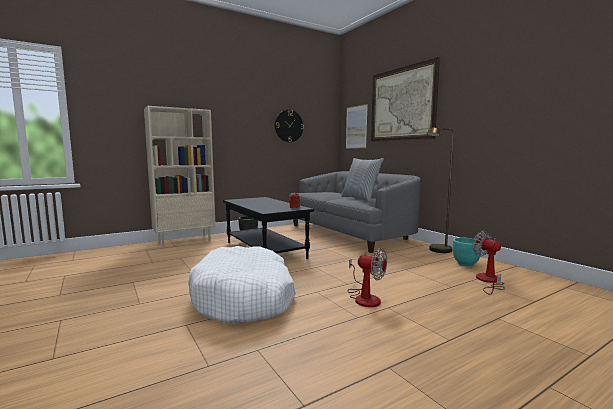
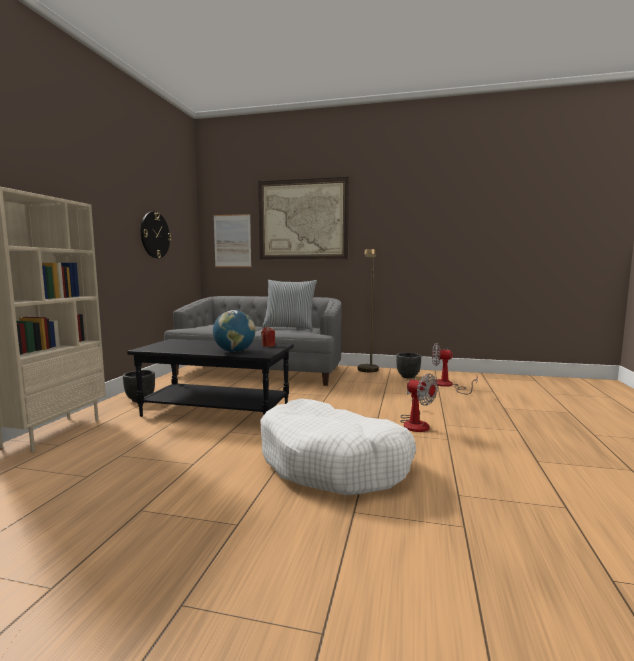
camera: 45 degrees left, 0 degrees up
fan [347,248,387,307] -> fan turned 60 degrees clockwise [400,373,438,432]
turquoise planter [453,237,482,266] -> black planter [396,353,421,378]
none -> globe [213,310,256,352]

